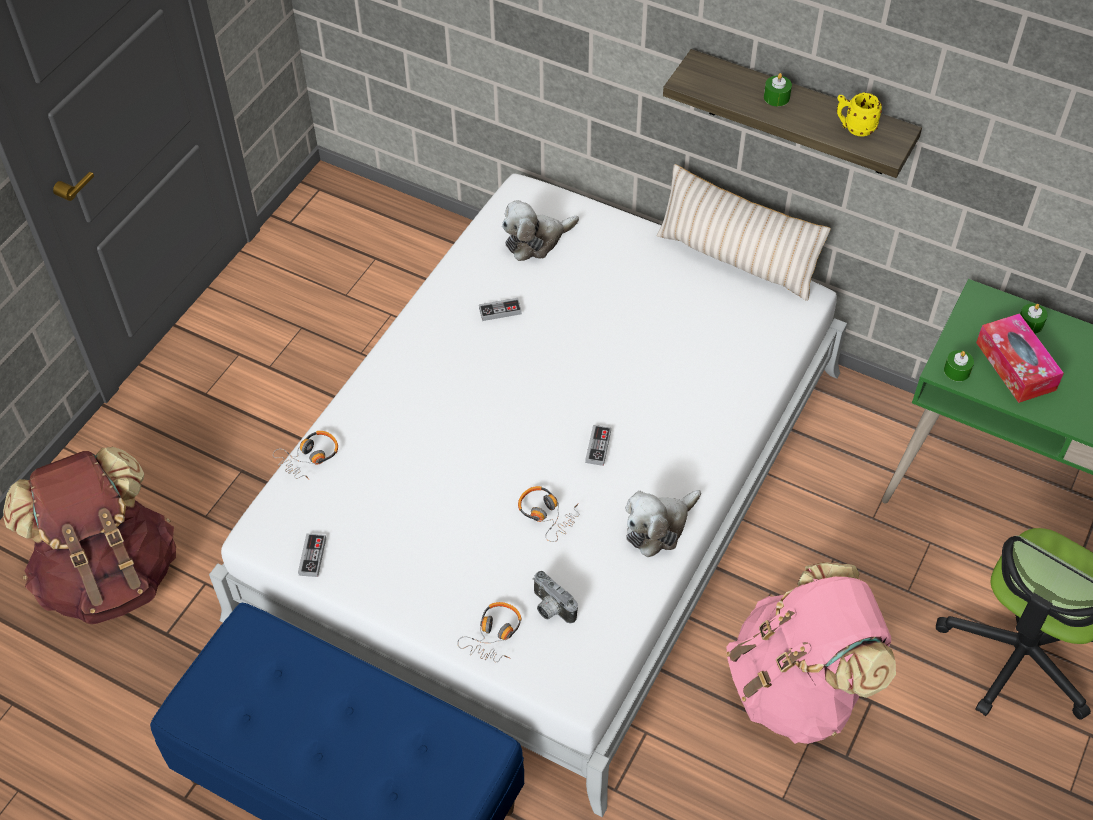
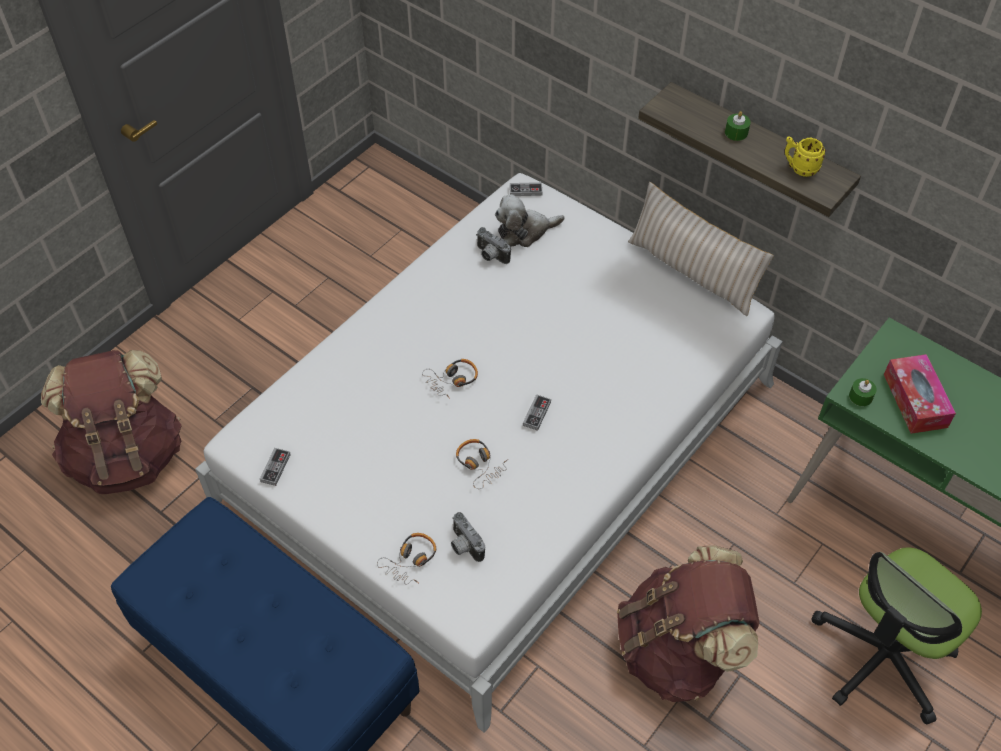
camera: 10 degrees right, 0 degrees up
headphones [273,431,338,480] -> headphones moved to [422,359,478,399]
game controller [479,298,522,321] -> game controller moved to [510,182,542,196]
plush toy [626,490,701,557] -> none
pink backpack [726,562,896,744] -> brown backpack [617,546,759,702]
green candle [1020,304,1048,334] -> none
none -> camera [476,227,511,264]

